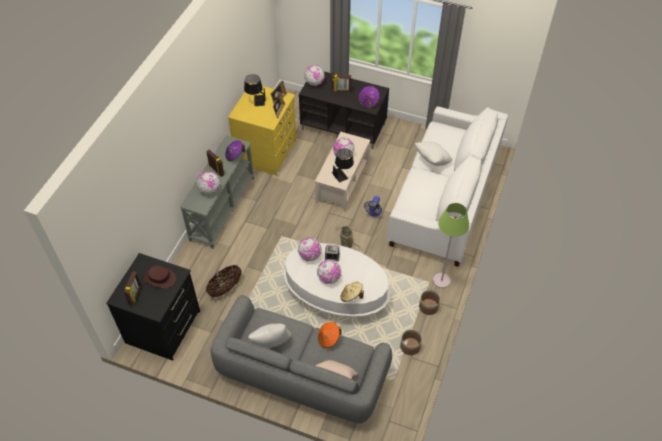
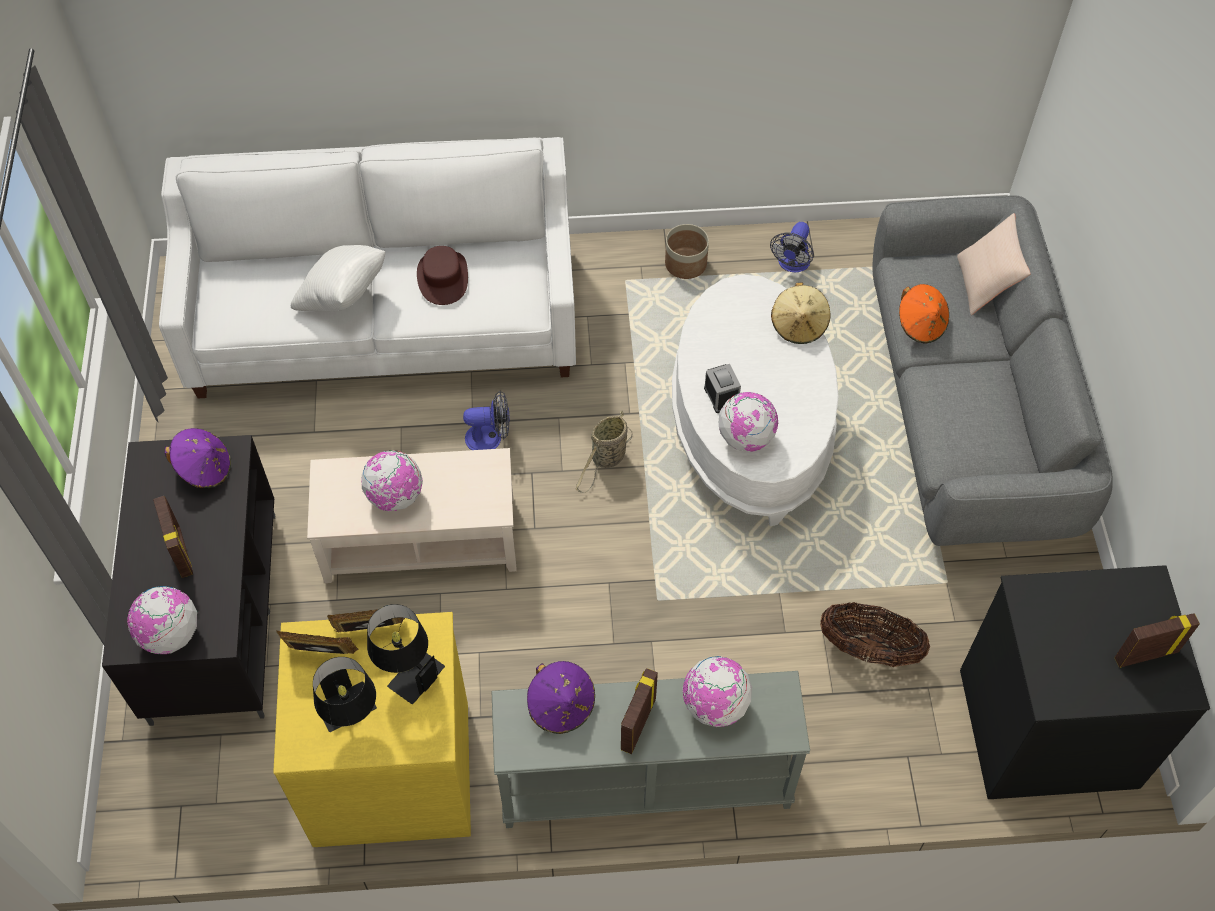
camera: 115 degrees left, 5 degrees up
brown hat [144,265,176,289] -> brown hat moved to [417,246,468,305]
white pillow [248,324,291,348] -> none
globe [317,260,341,284] -> none
black table lamp [332,148,354,183] -> black table lamp moved to [367,604,445,704]
planter [400,329,422,355] -> fan [770,222,814,272]
green floor lamp [433,203,469,288] -> none

